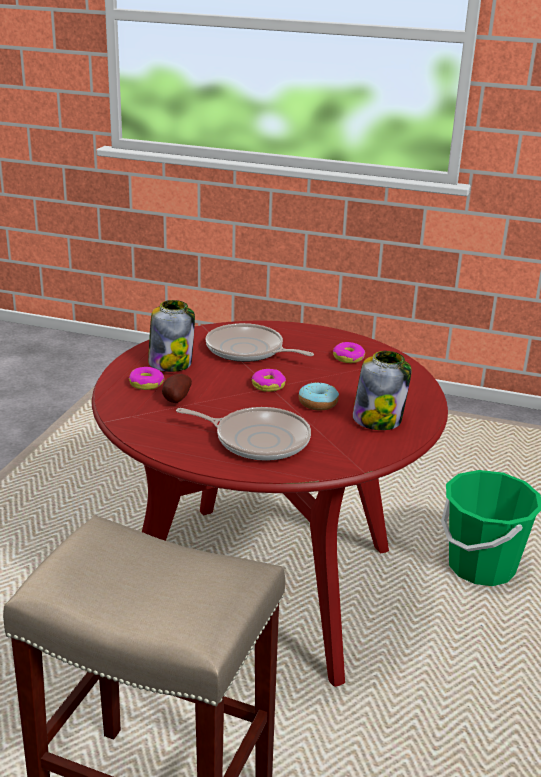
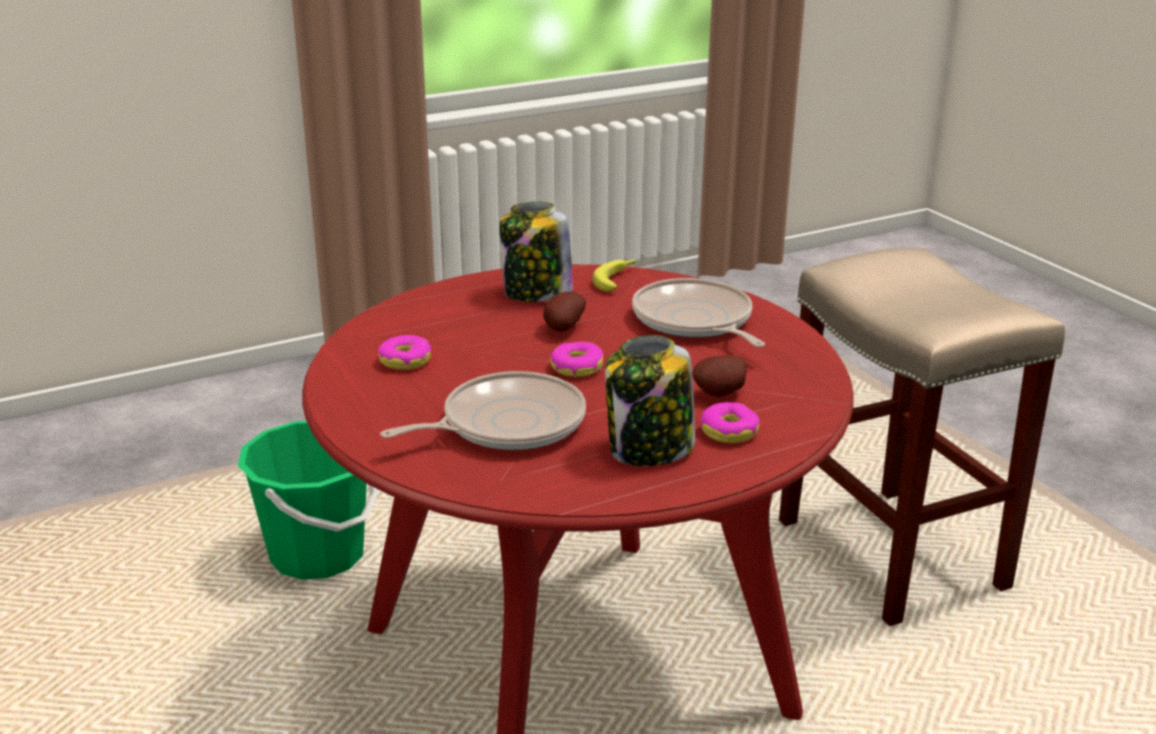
camera: 135 degrees left, 0 degrees up
frying pan [206,323,314,362] -> frying pan turned 105 degrees counterclockwise [380,371,586,450]
donut [299,382,339,411] -> potato [543,292,586,332]
none -> banana [592,259,636,292]

